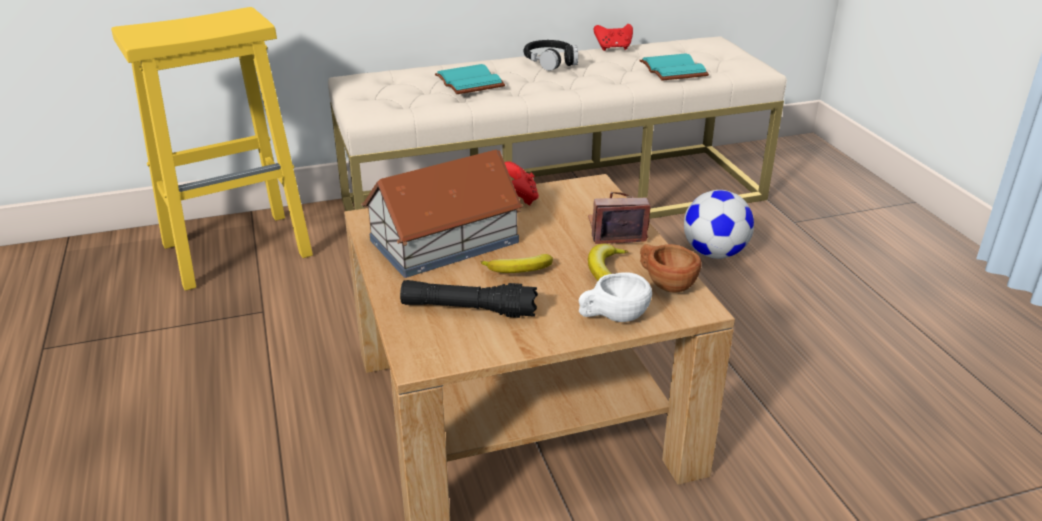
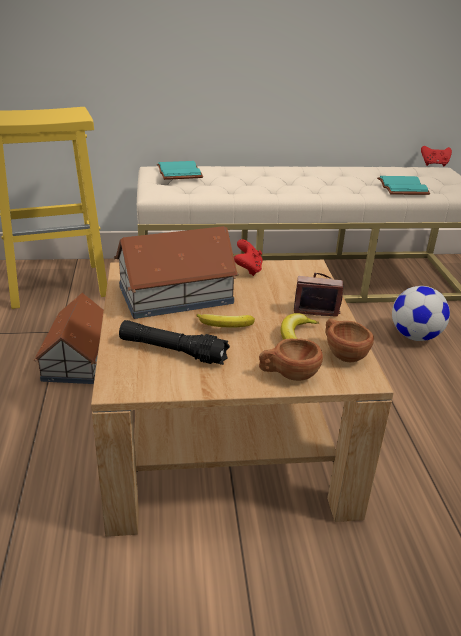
camera: 10 degrees right, 0 degrees up
turquoise book [435,64,505,94] -> turquoise book moved to [157,161,203,180]
black headphones [524,40,578,71] -> none
white cup [579,272,652,322] -> brown cup [259,339,323,381]
red game controller [594,24,633,51] -> red game controller moved to [421,146,452,167]
none -> toy house [34,293,104,384]

